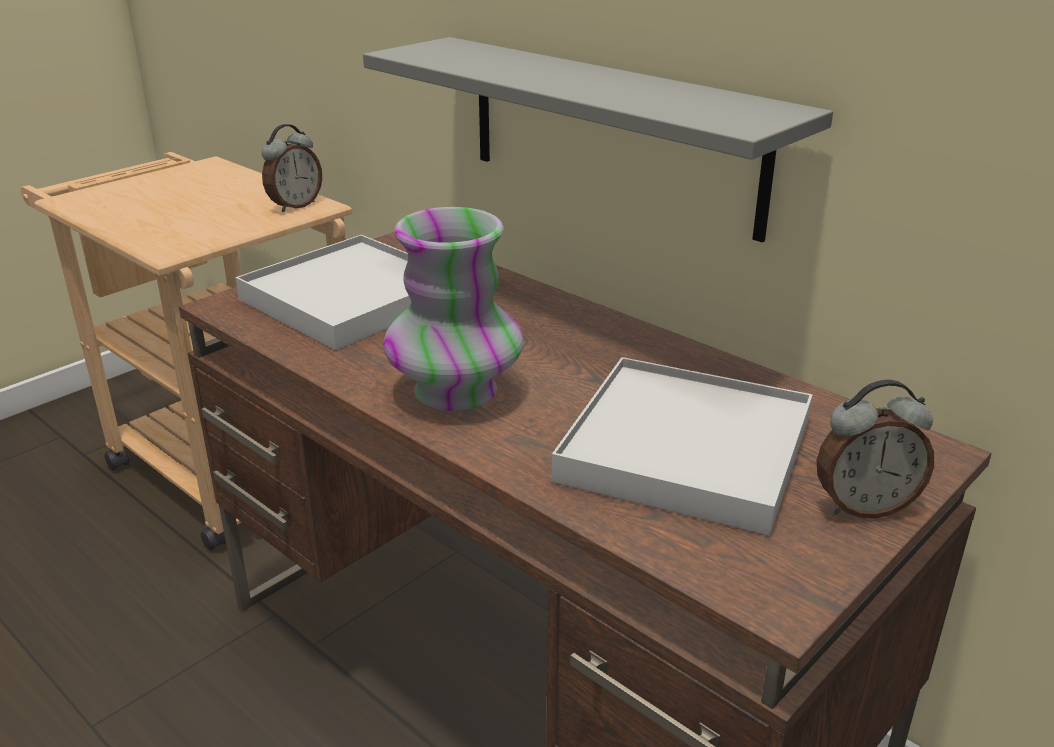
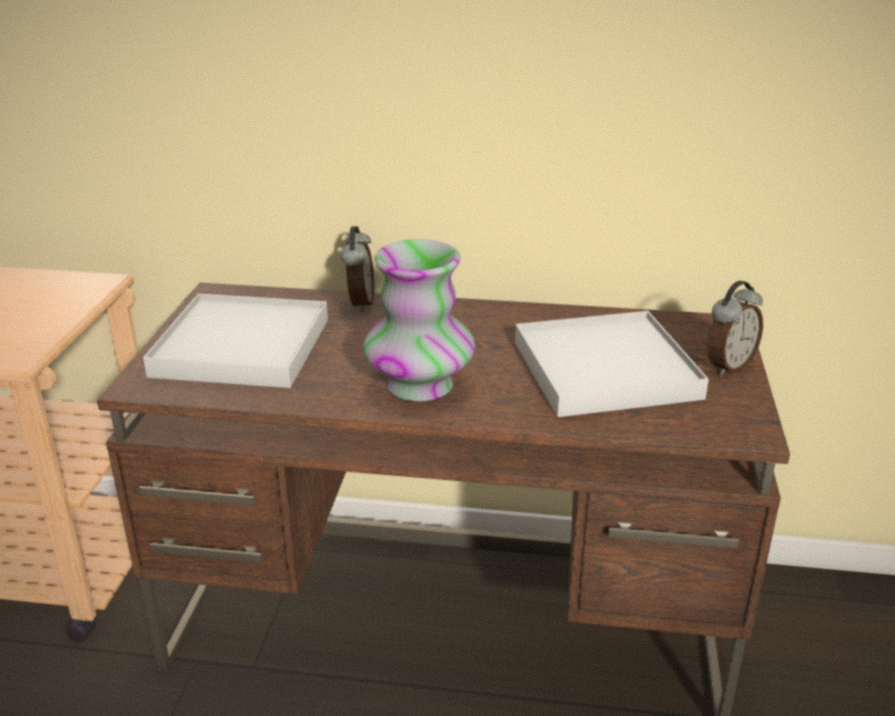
camera: 35 degrees left, 0 degrees up
alarm clock [262,124,322,212] -> alarm clock moved to [341,226,374,312]
grey shelf [363,37,833,243] -> none

